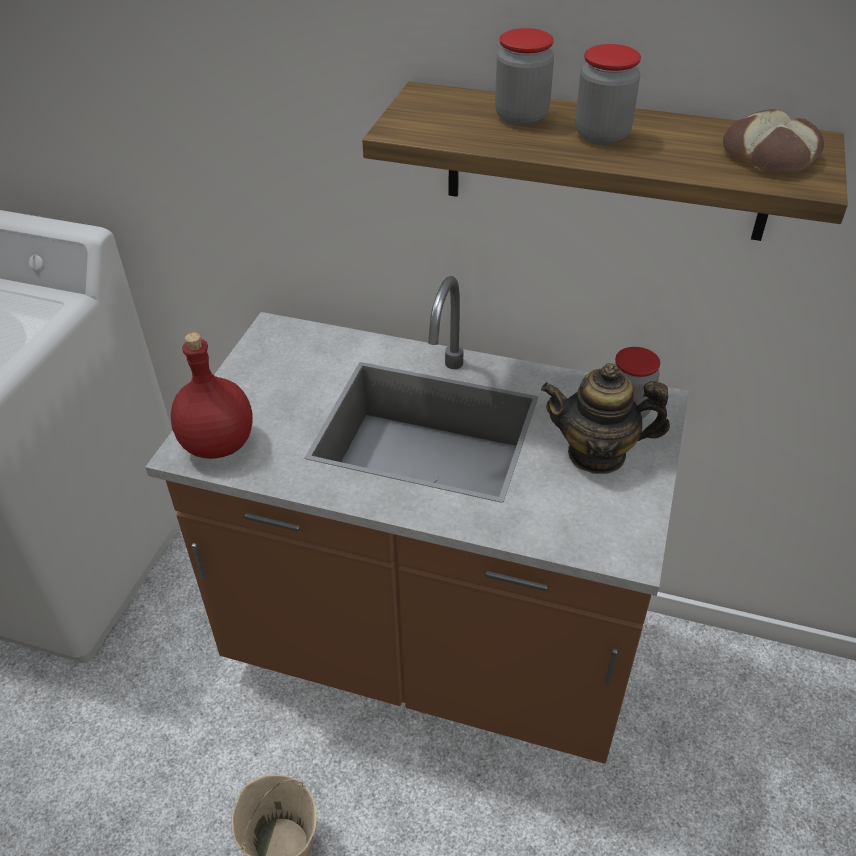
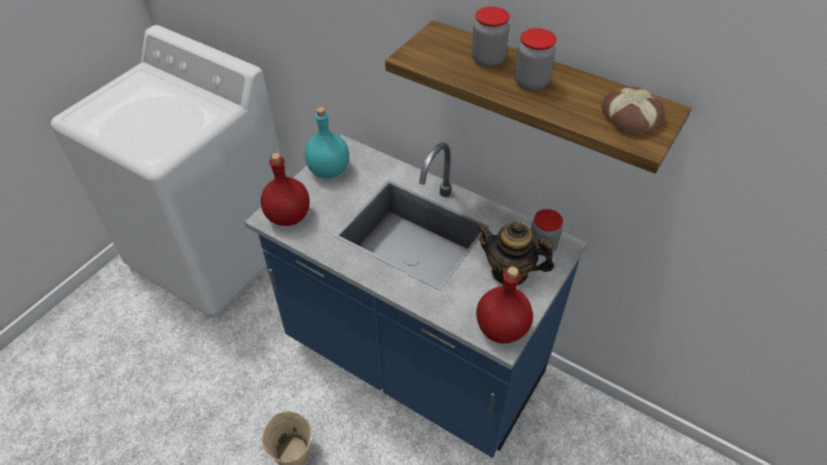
camera: 15 degrees right, 5 degrees up
brown counter [145,276,689,764] -> blue counter [244,135,587,458]
none -> turquoise bottle [305,107,349,178]
none -> red bottle [476,266,533,344]

